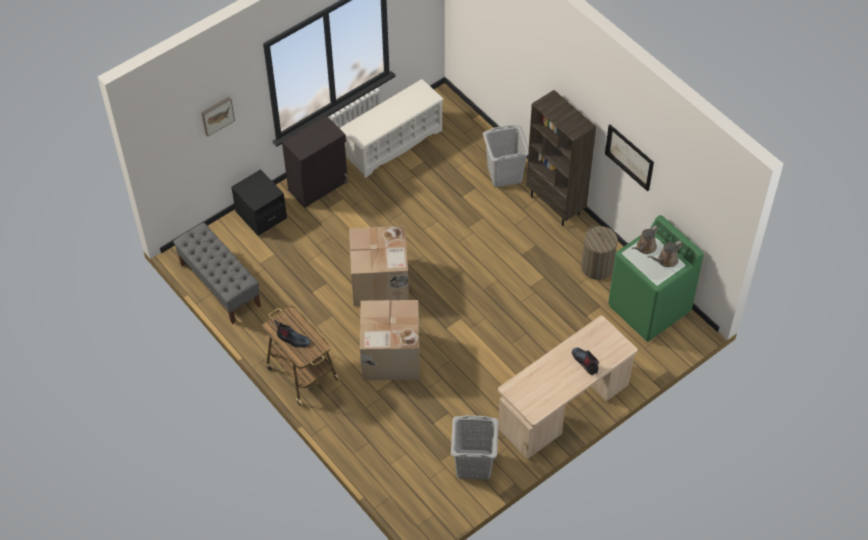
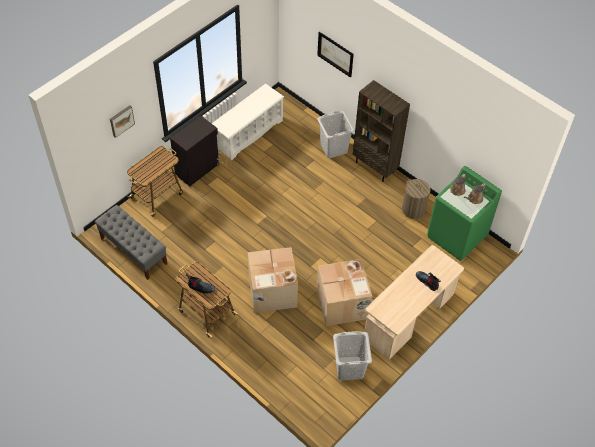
camera: 10 degrees left, 0 degrees up
black nightstand [231,169,287,236] -> cart [127,146,183,217]
cardboard box [349,226,409,306] -> cardboard box moved to [316,259,372,326]
picture [605,125,654,191] -> picture moved to [317,32,354,78]

